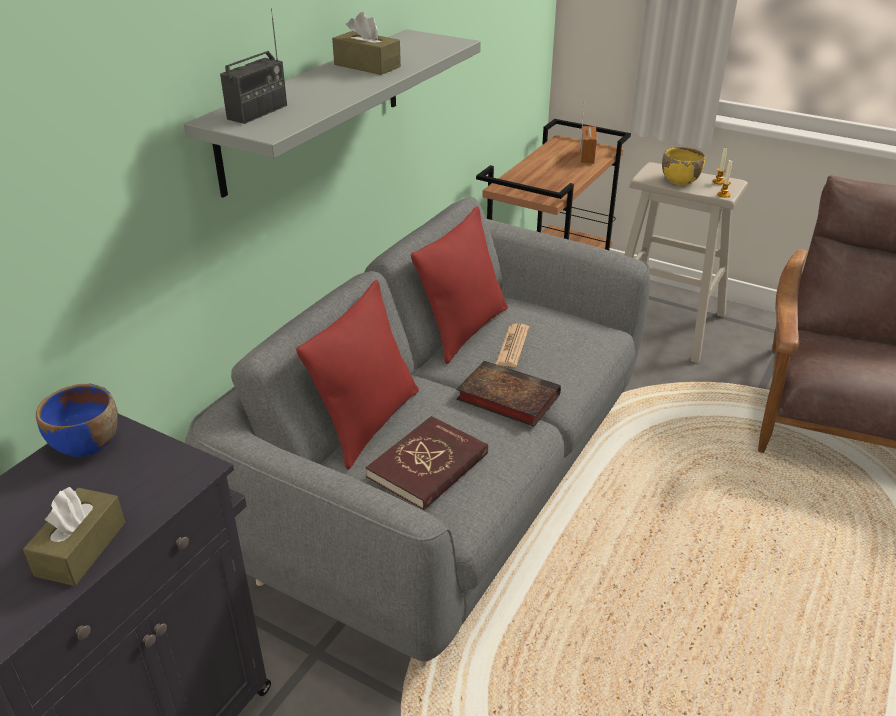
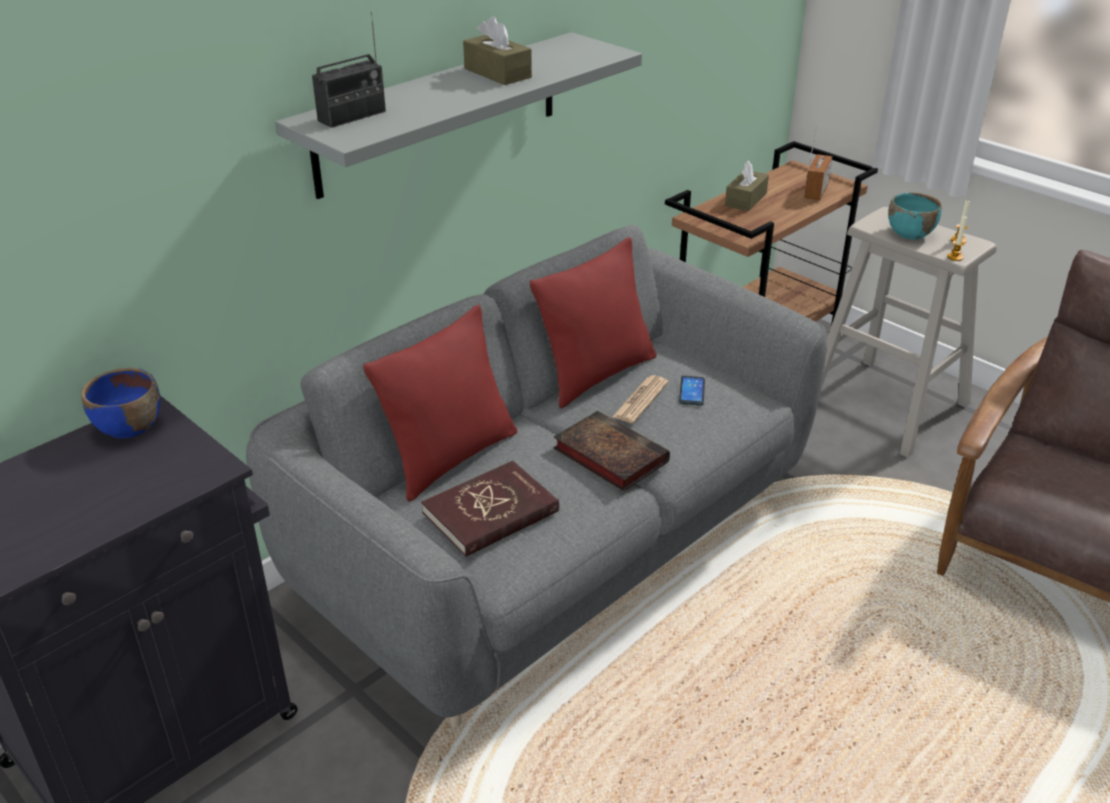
camera: 15 degrees right, 0 degrees up
brown tissue box [23,487,125,586] -> brown tissue box moved to [725,160,769,211]
yellow bowl [662,147,705,185] -> turquoise bowl [888,193,942,240]
none -> phone [679,376,705,406]

